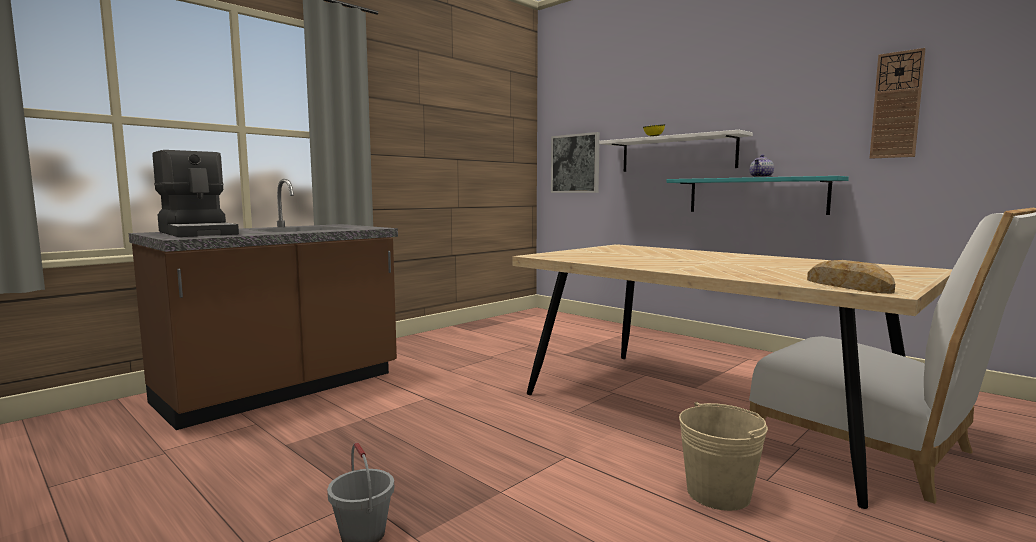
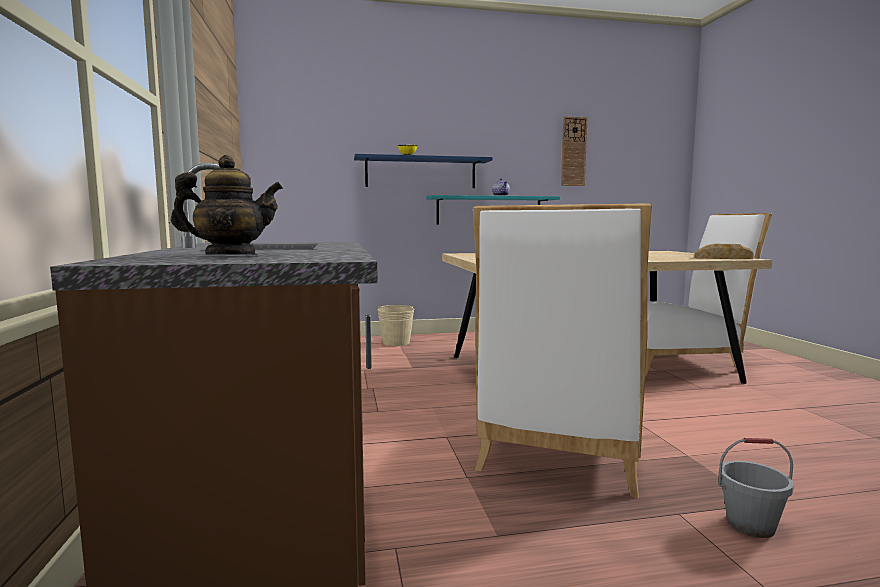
camera: 55 degrees left, 0 degrees up
coffee machine [153,150,239,237] -> teapot [171,155,283,255]
picture [551,132,600,193] -> none
white shelf [599,130,753,172] -> blue shelf [354,154,493,188]
beige bucket [679,402,768,511] -> beige bucket moved to [377,305,414,346]
none -> white chair [473,203,652,498]

